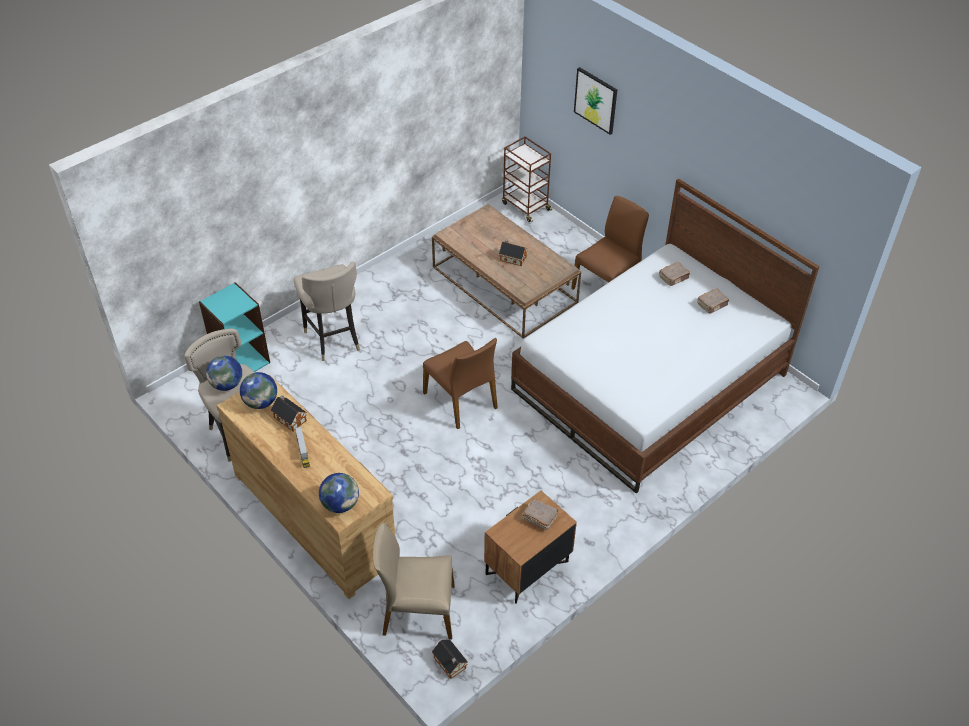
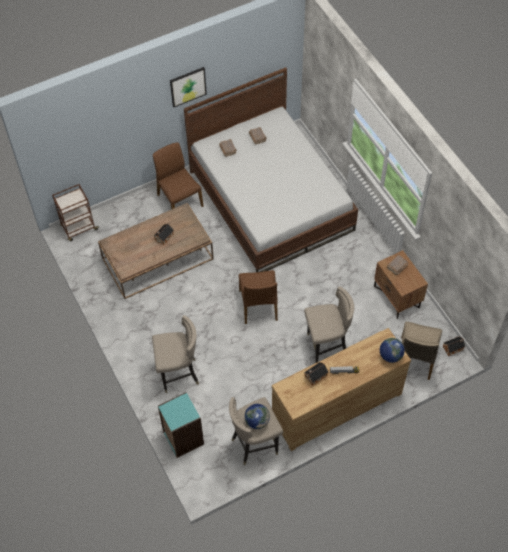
camera: 75 degrees left, 10 degrees up
globe [240,372,277,409] -> none
brown chair [423,338,498,429] -> brown chair turned 105 degrees clockwise [239,270,278,324]
picture [574,67,617,135] -> picture moved to [170,67,207,107]
none -> beige stool [304,286,354,363]

